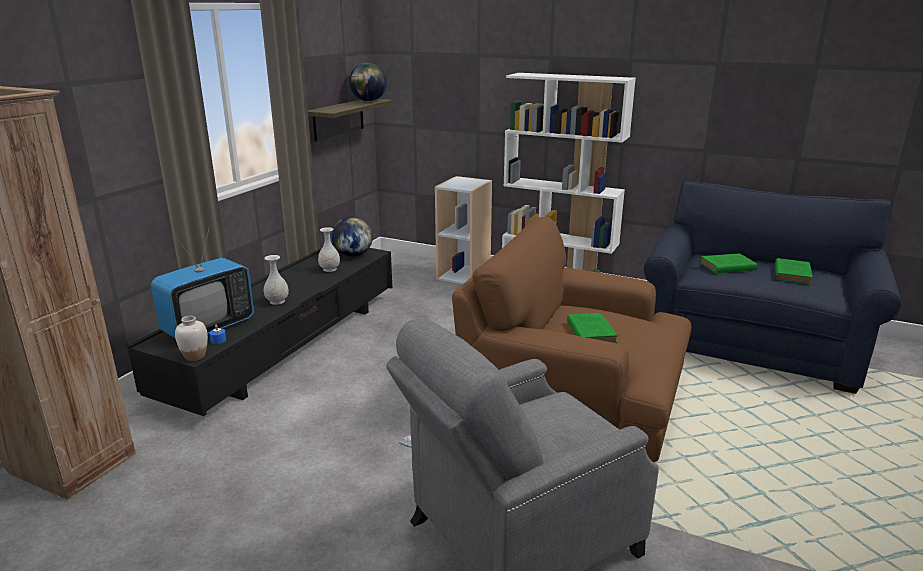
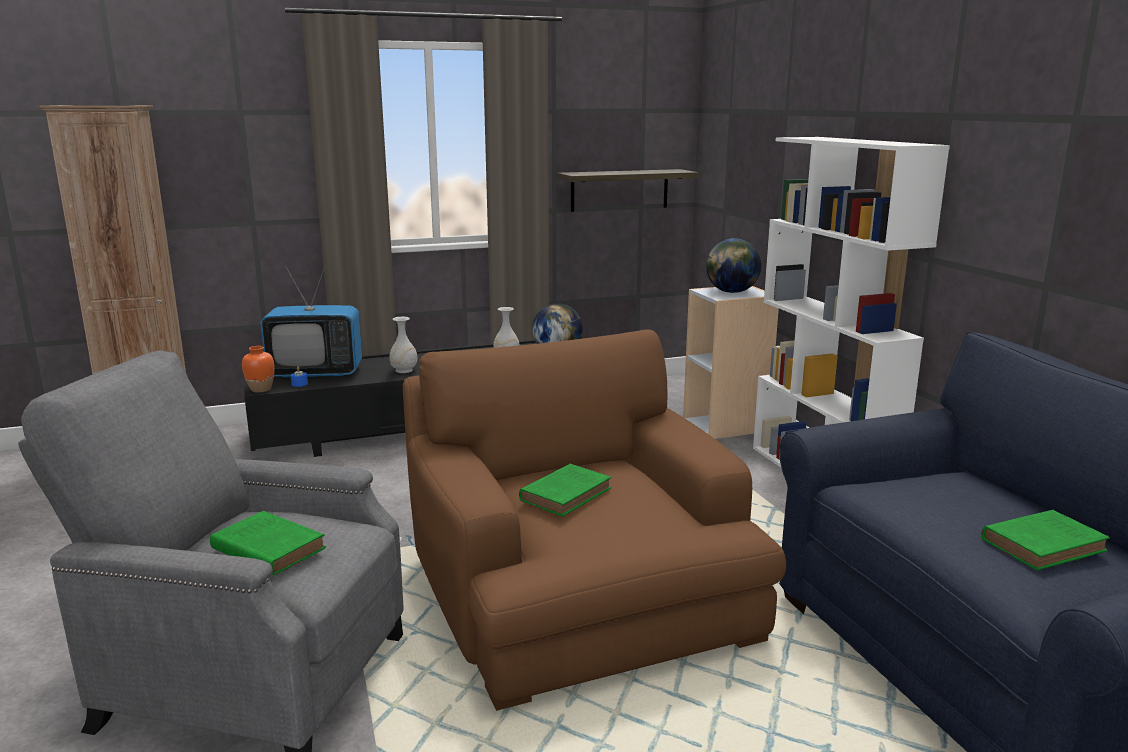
camera: 45 degrees right, 5 degrees down
white vase [175,316,208,361] -> orange vase [242,346,275,392]
globe [349,63,387,102] -> globe moved to [706,238,762,293]
green book [700,253,757,273] -> green book moved to [210,511,326,575]

